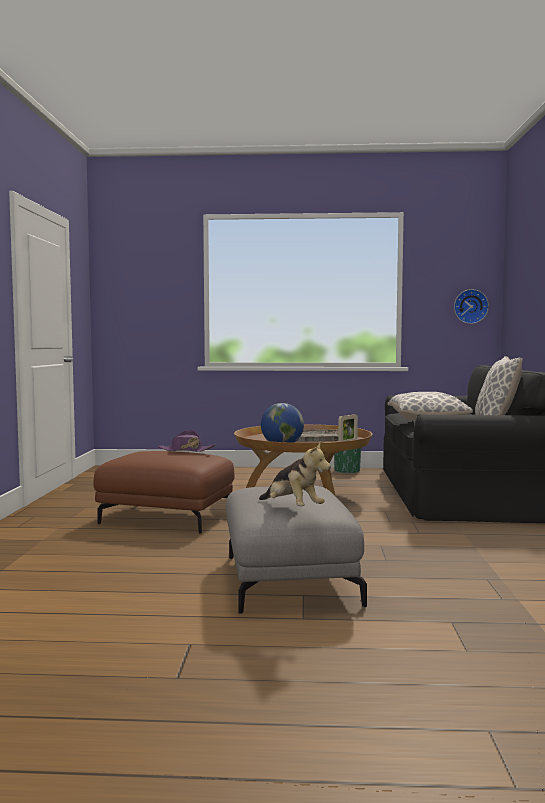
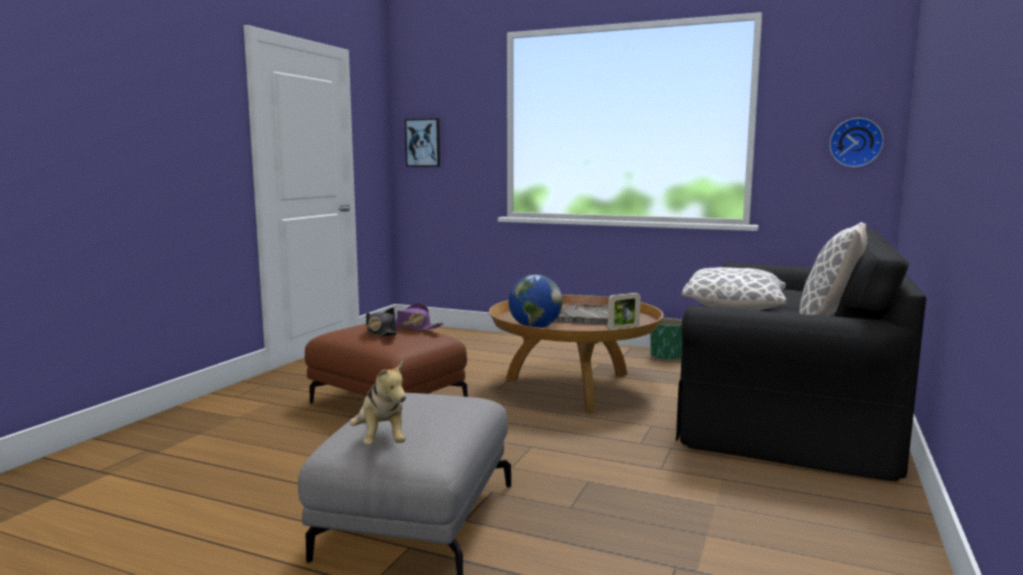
camera: 20 degrees right, 5 degrees up
none -> black hat [366,308,397,336]
none -> picture [405,118,440,167]

